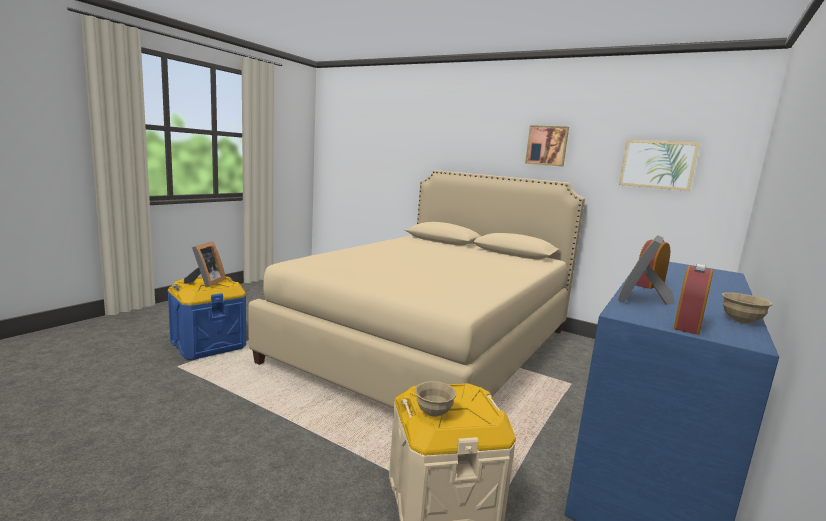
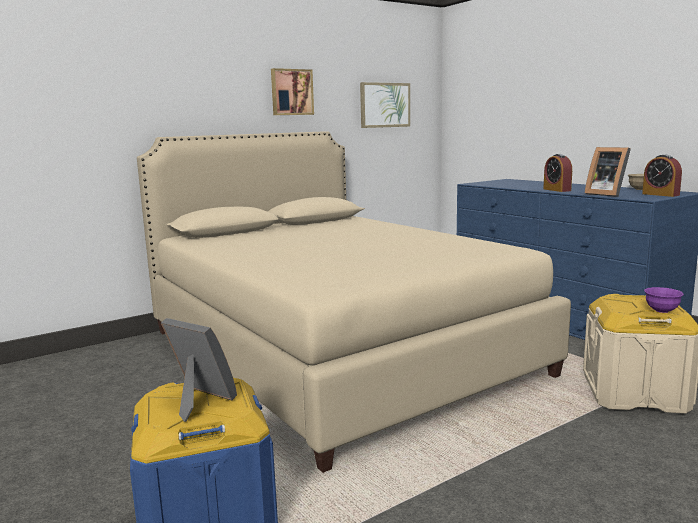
camera: 65 degrees left, 0 degrees up
beige bowl [415,381,457,417] -> purple bowl [644,287,684,313]

